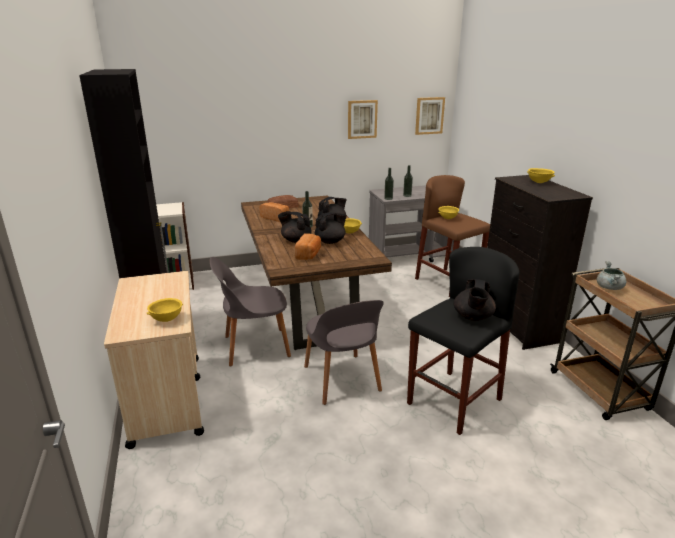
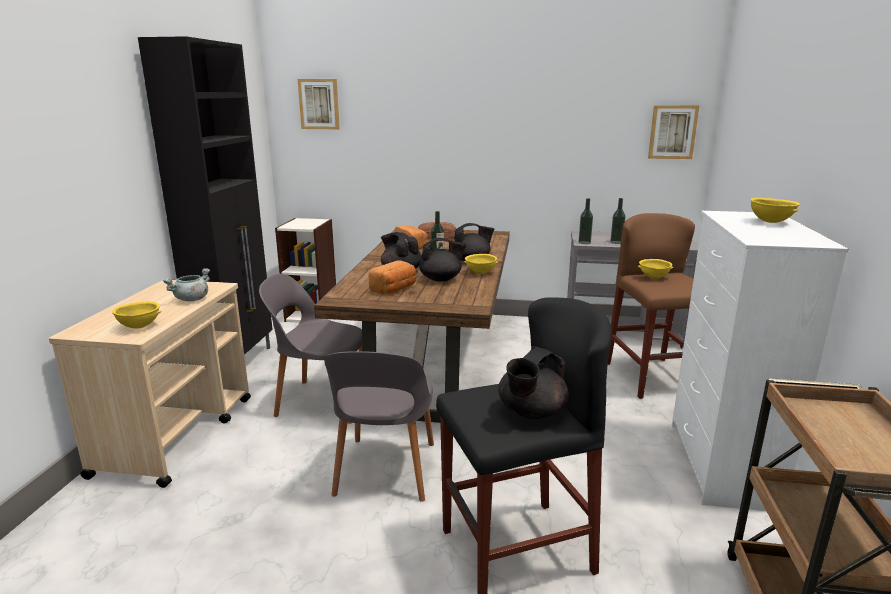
camera: 25 degrees right, 5 degrees down
picture [348,100,378,139] -> picture moved to [298,79,340,129]
black dresser [487,175,593,350] -> white dresser [672,211,848,511]
grey cooking pot [597,261,627,290] -> grey cooking pot moved to [163,268,210,301]

